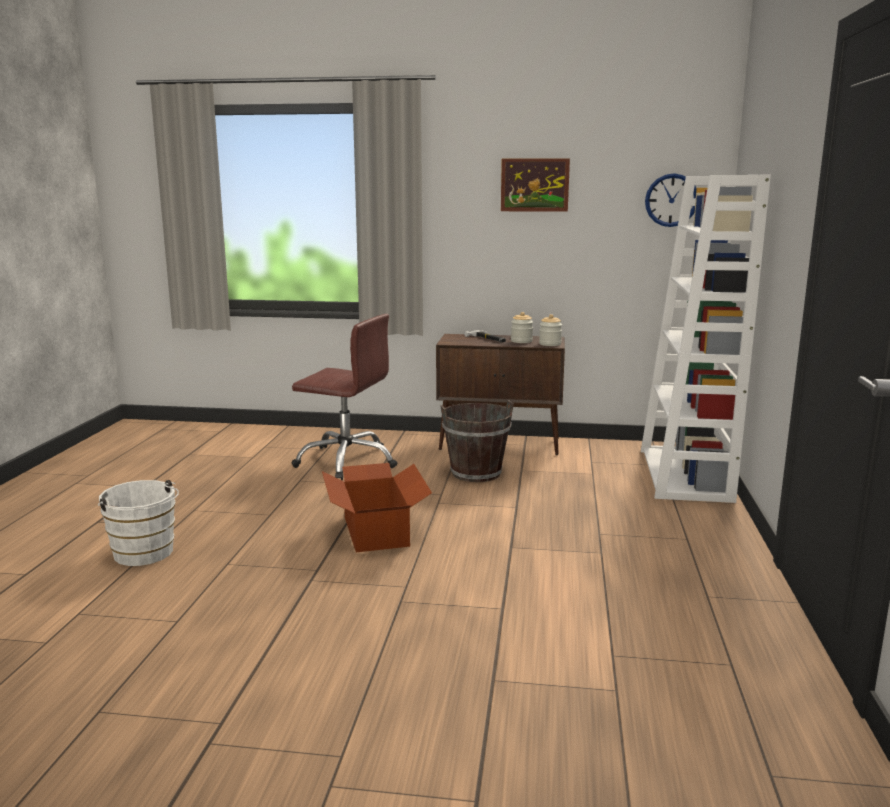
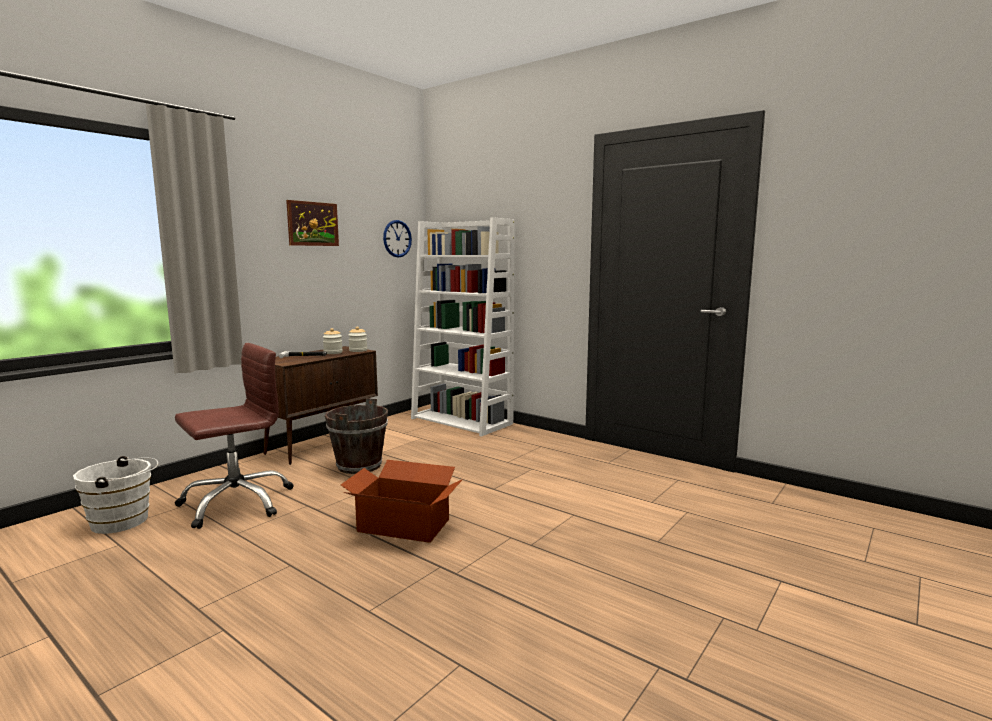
camera: 60 degrees left, 5 degrees down
white bucket [98,480,179,566] -> white bucket moved to [73,456,158,534]

